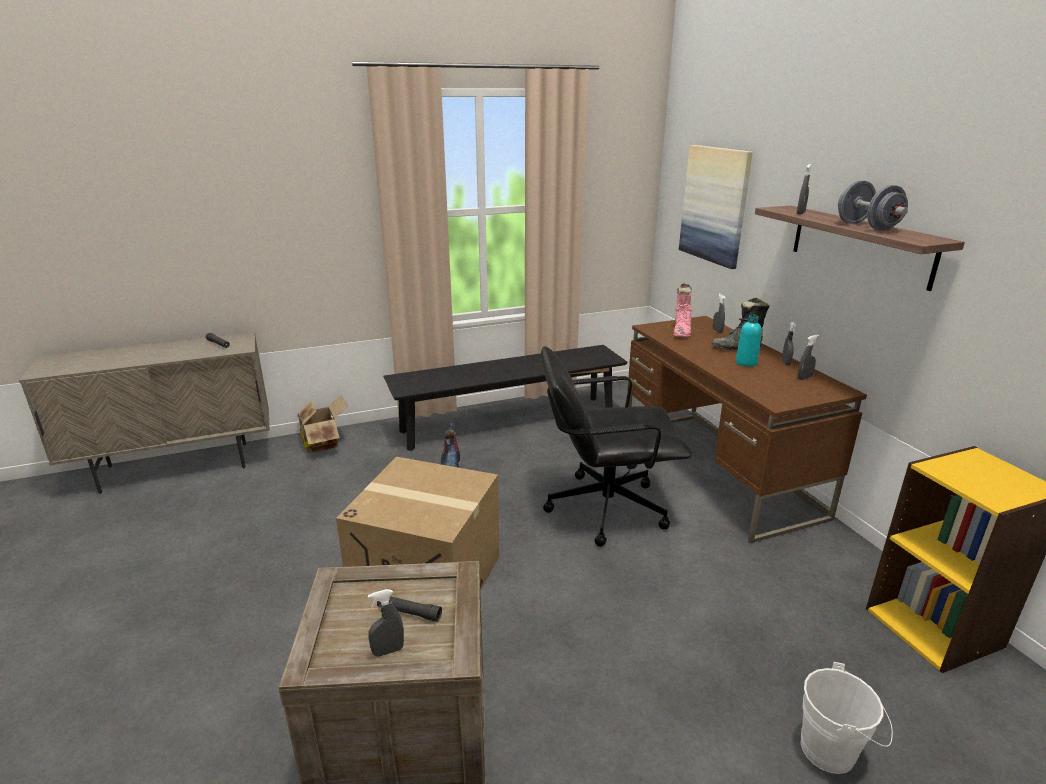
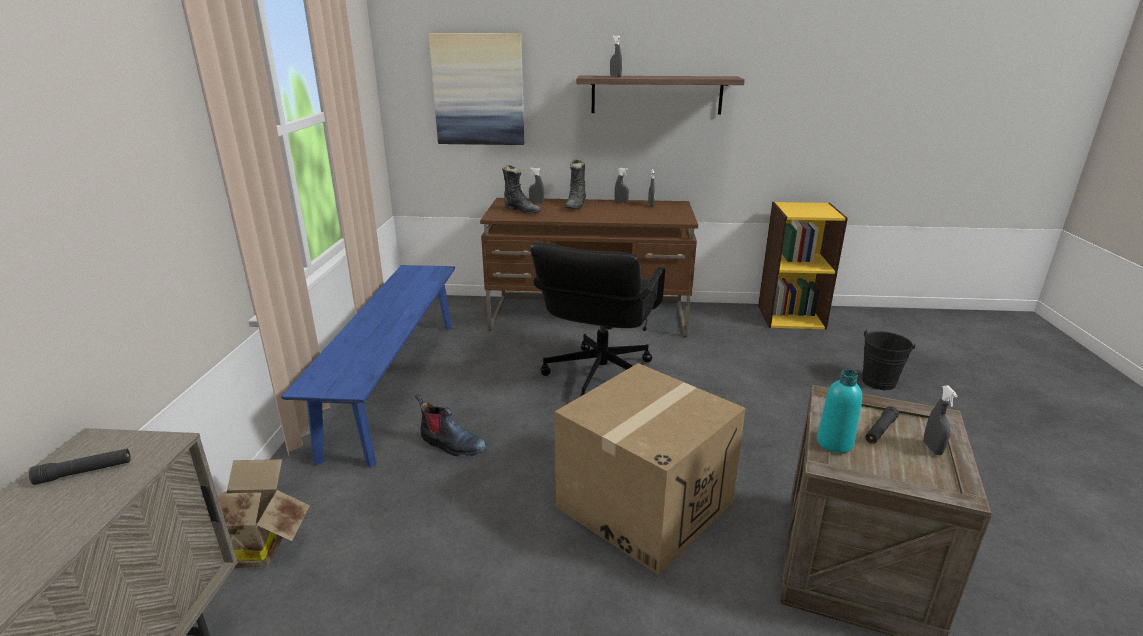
camera: 65 degrees left, 0 degrees up
black bench [384,345,627,451] -> blue bench [281,265,455,468]
pink boot [674,283,692,337] -> black boot [502,165,541,214]
turquoise bottle [736,315,762,367] -> turquoise bottle moved to [817,369,862,453]
white bucket [801,662,893,774] -> black bucket [862,330,916,390]
grey dumbbell [838,180,908,231] -> none

